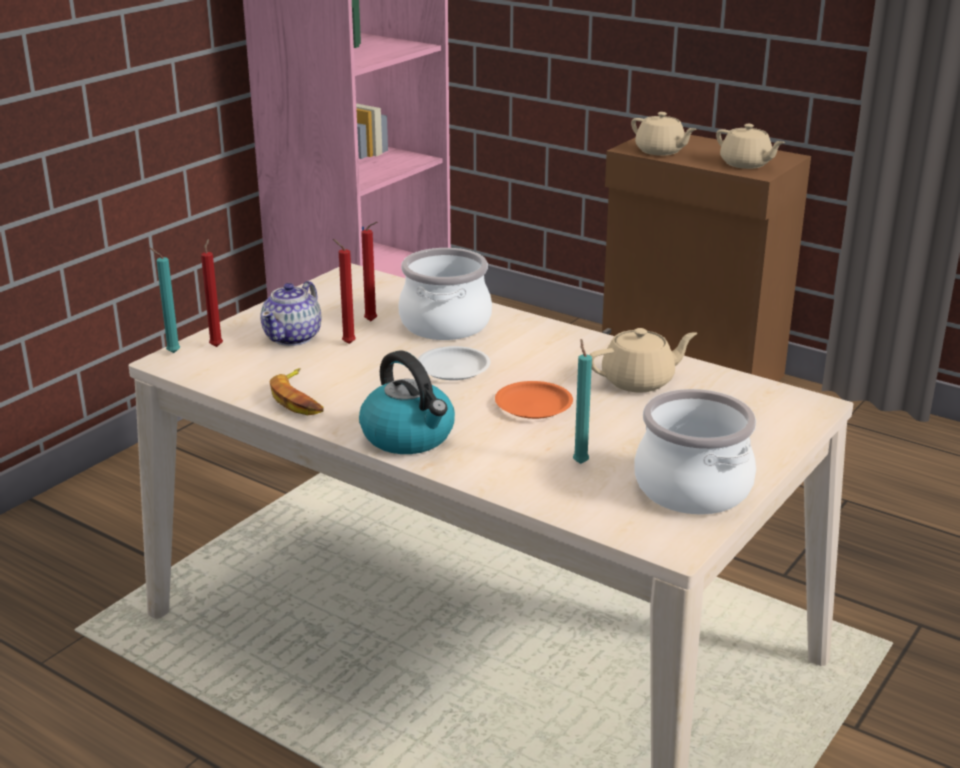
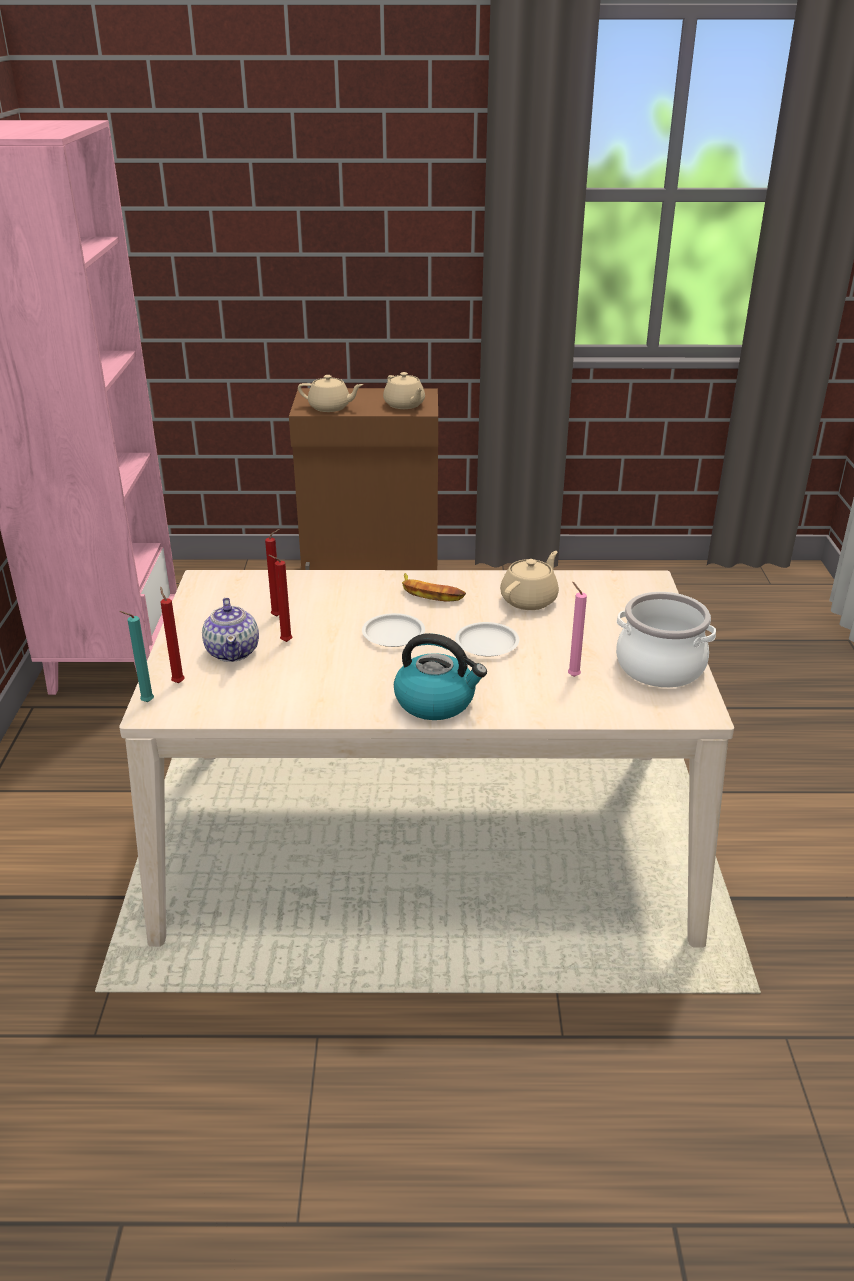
camera: 35 degrees left, 5 degrees up
banana [270,368,324,415] -> banana moved to [402,573,466,602]
cooking pot [398,248,492,340] -> none
orange plate [495,381,573,419] -> white plate [455,622,519,656]
turquoise candle [573,339,592,464] -> pink candle [568,582,587,677]
beige teapot [716,124,785,169] -> beige teapot turned 45 degrees clockwise [383,372,425,409]

